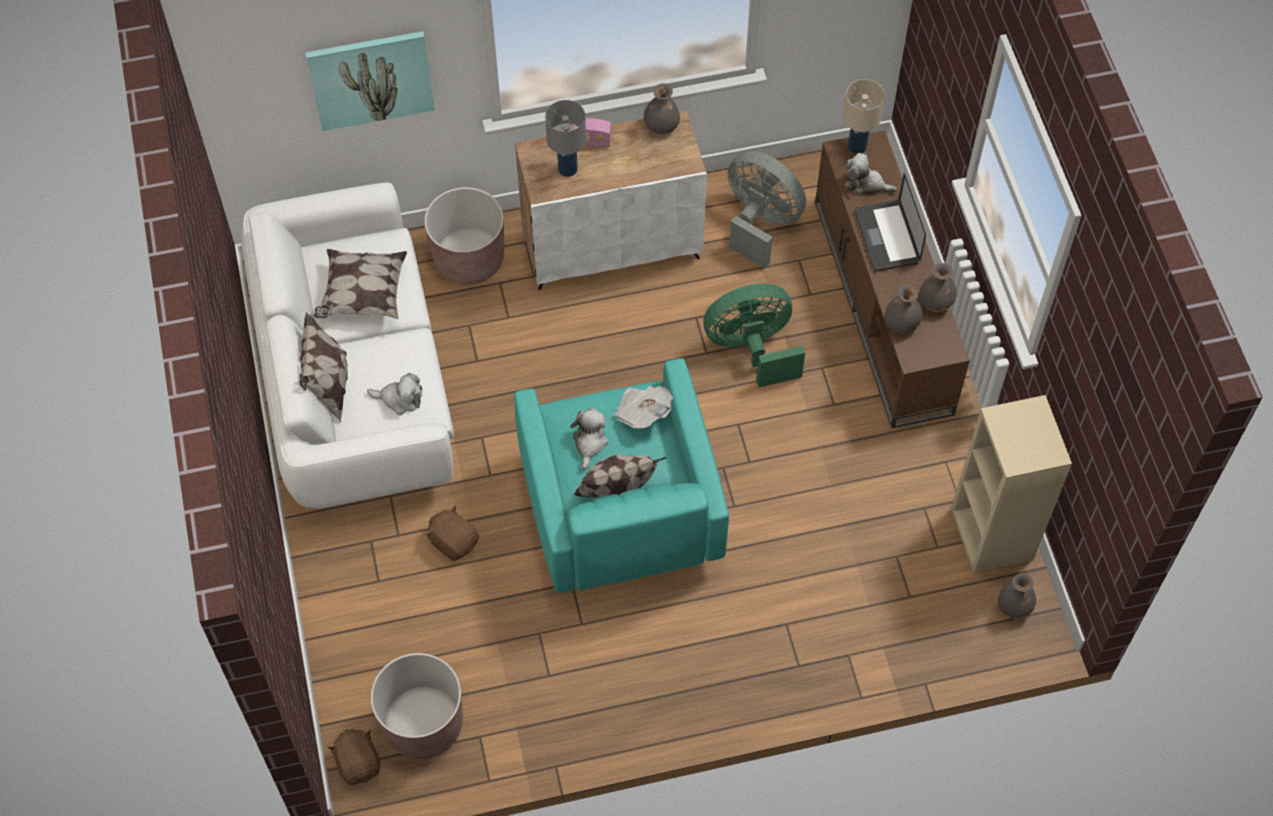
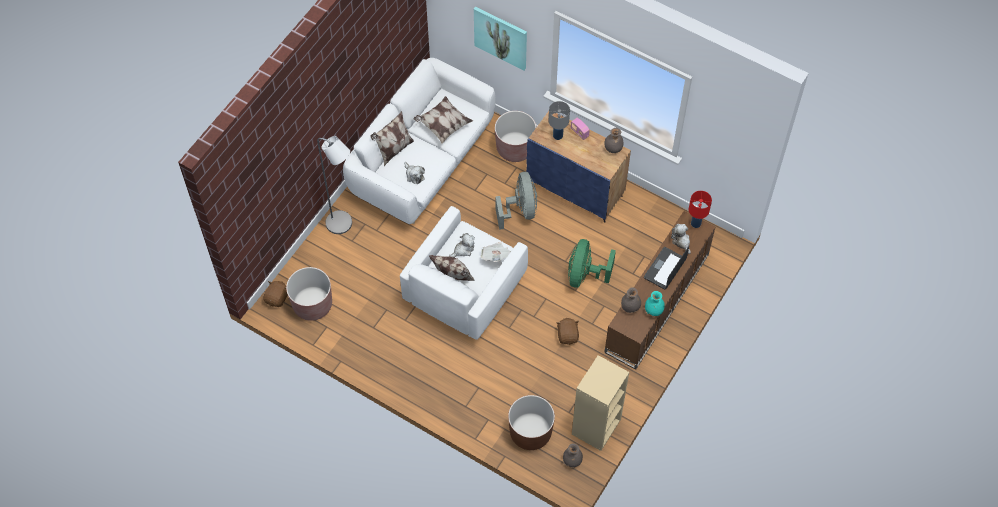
camera: 45 degrees right, 0 degrees up
brown plush toy [426,505,479,561] -> brown plush toy moved to [556,318,579,345]
turquoise armchair [514,358,729,593] -> white armchair [400,206,528,340]
white cabinet [515,111,707,290] -> blue cabinet [526,111,631,222]
green fan [703,284,805,387] -> green fan turned 105 degrees counterclockwise [568,239,616,288]
grey fan [728,151,806,268] -> grey fan moved to [496,172,537,230]
beige table lamp [843,79,885,154] -> red table lamp [689,191,712,228]
grey vase [919,263,957,312] -> turquoise vase [645,291,665,316]
none -> grey floor lamp [317,136,352,234]
none -> brown planter [508,395,555,450]

